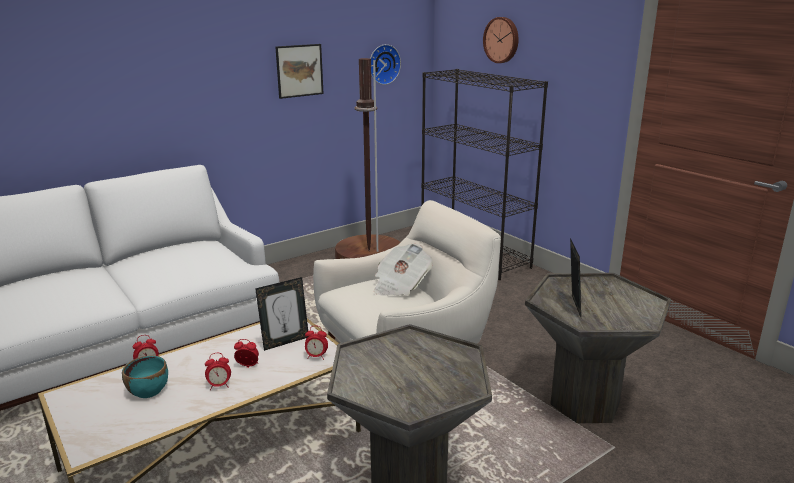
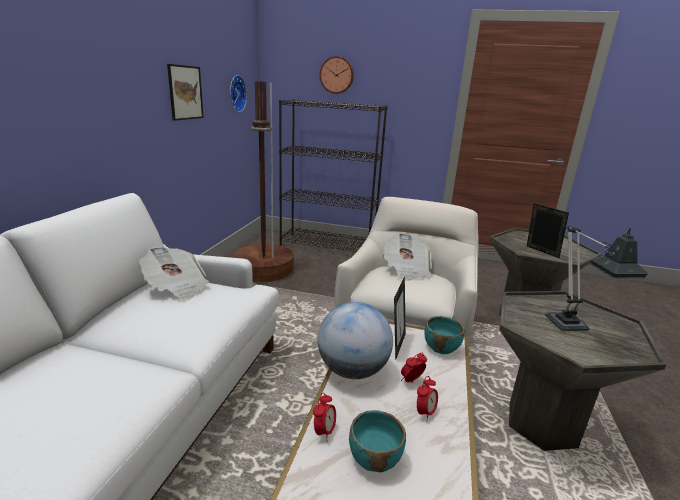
camera: 40 degrees left, 0 degrees up
alarm clock [305,326,328,360] -> turquoise bowl [424,316,465,354]
none -> newspaper [139,246,209,300]
none -> globe [318,302,393,379]
none -> table lamp [545,226,648,331]

